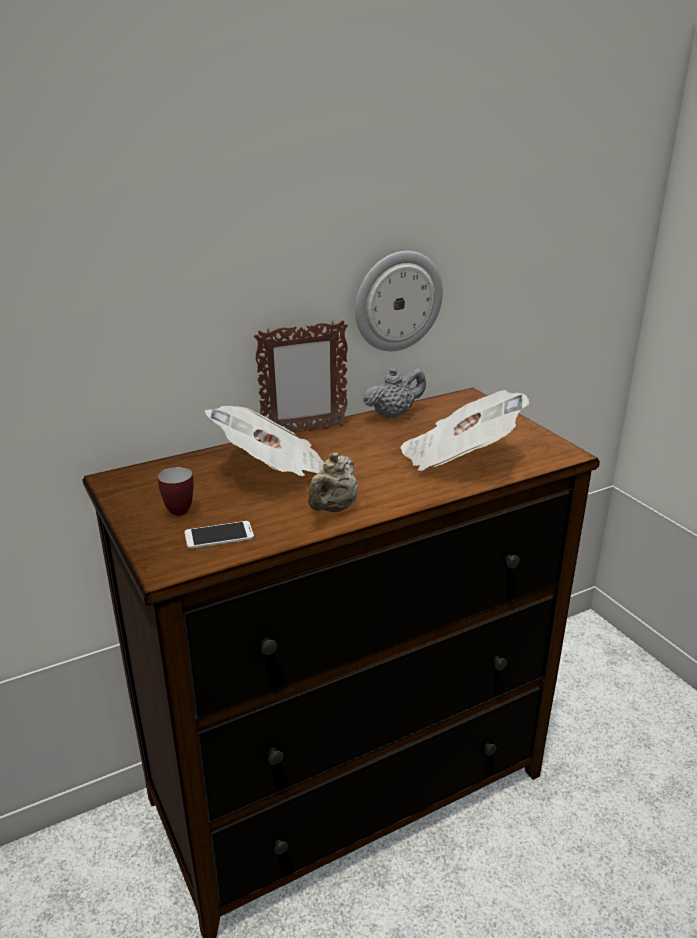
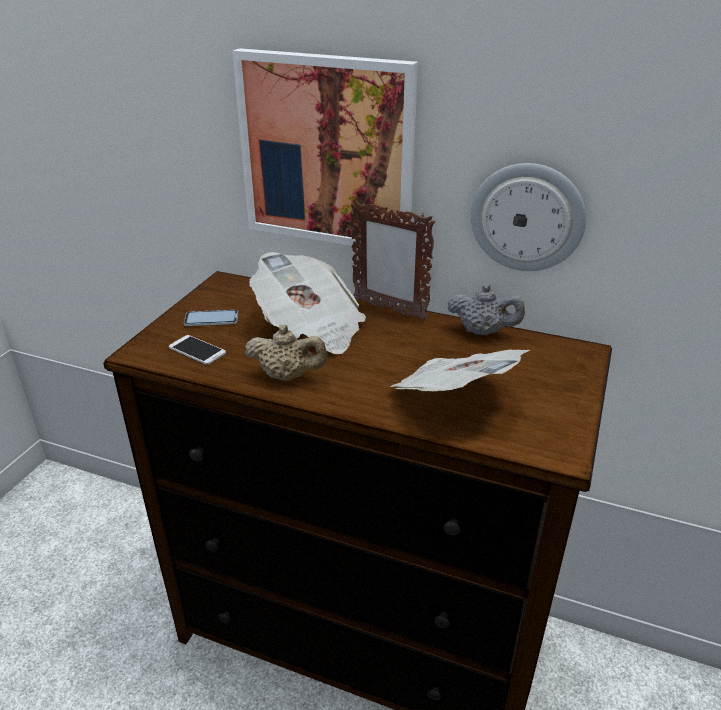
camera: 50 degrees right, 5 degrees up
mug [158,467,194,516] -> phone [184,310,238,326]
beige teapot [308,452,358,513] -> beige teapot turned 150 degrees counterclockwise [245,325,328,380]
none -> picture [232,48,418,246]

